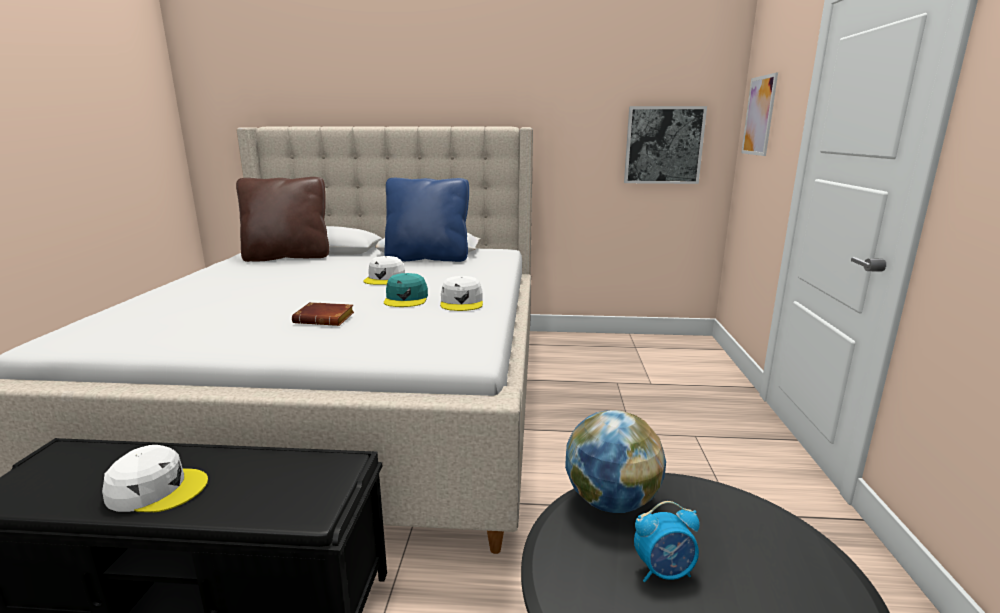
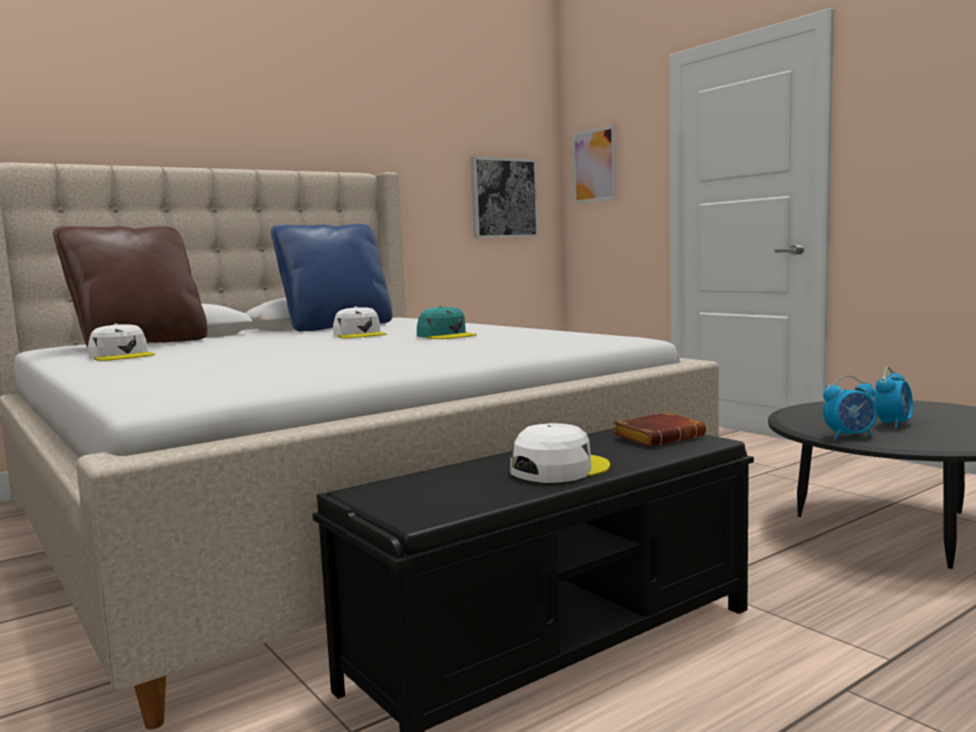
camera: 40 degrees left, 10 degrees down
brown book [292,302,354,326] -> brown book moved to [613,412,706,447]
white cap [440,276,483,311] -> white cap moved to [88,324,155,361]
globe [565,410,666,513] -> none
none -> alarm clock [823,375,877,439]

